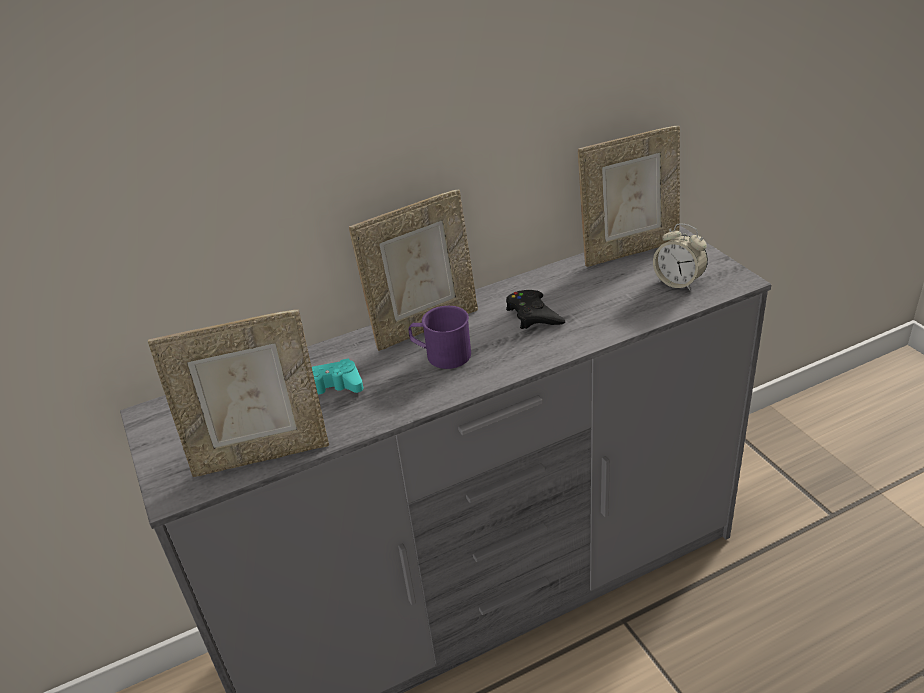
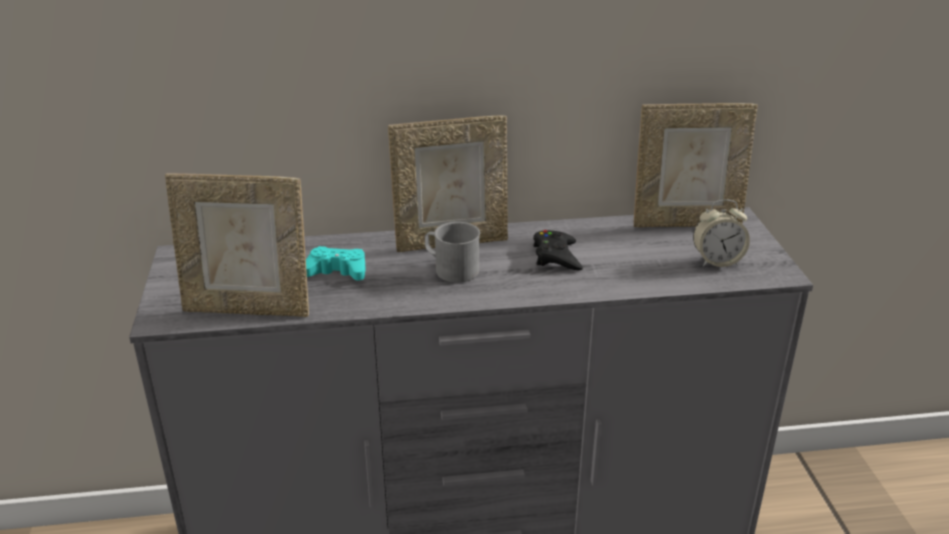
camera: 15 degrees right, 5 degrees down
purple mug [408,306,471,369] -> grey mug [425,222,480,283]
alarm clock [653,224,708,291] -> alarm clock turned 60 degrees counterclockwise [693,200,750,267]

